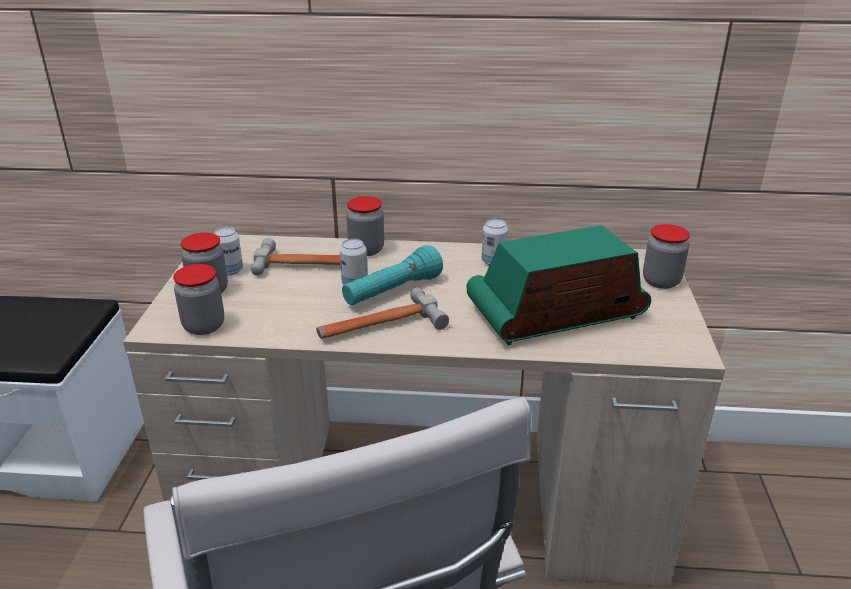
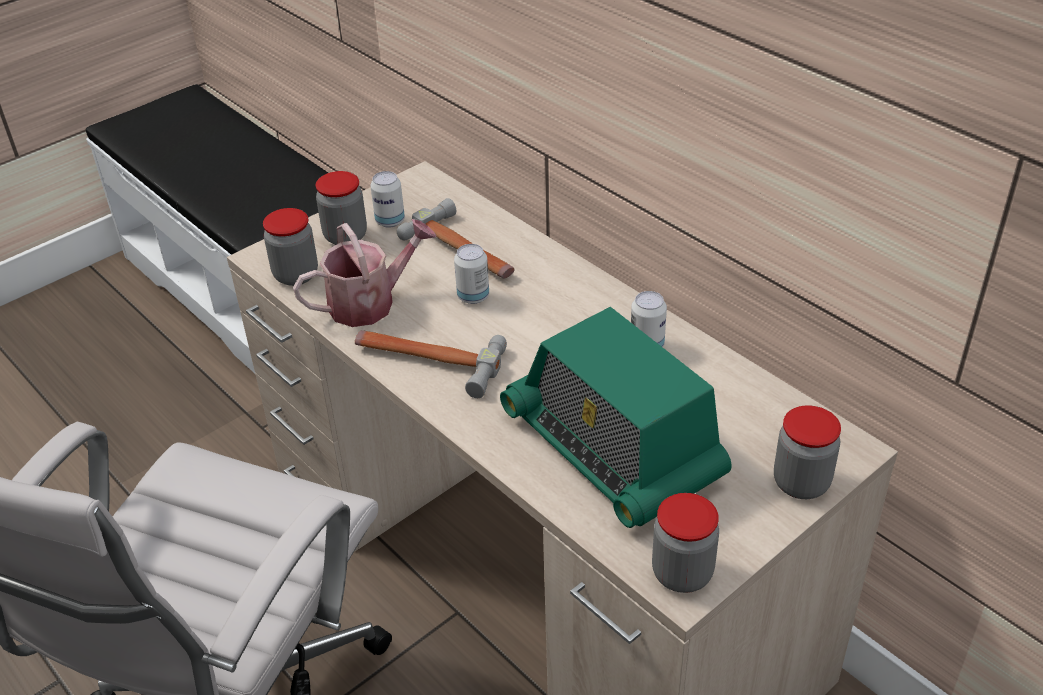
camera: 45 degrees right, 10 degrees up
turquoise flashlight [342,245,443,305] -> none
jar [347,196,384,256] -> jar moved to [652,493,719,593]
radio [466,225,651,345] -> radio turned 150 degrees counterclockwise [500,307,732,528]
none -> watering can [293,219,436,327]

